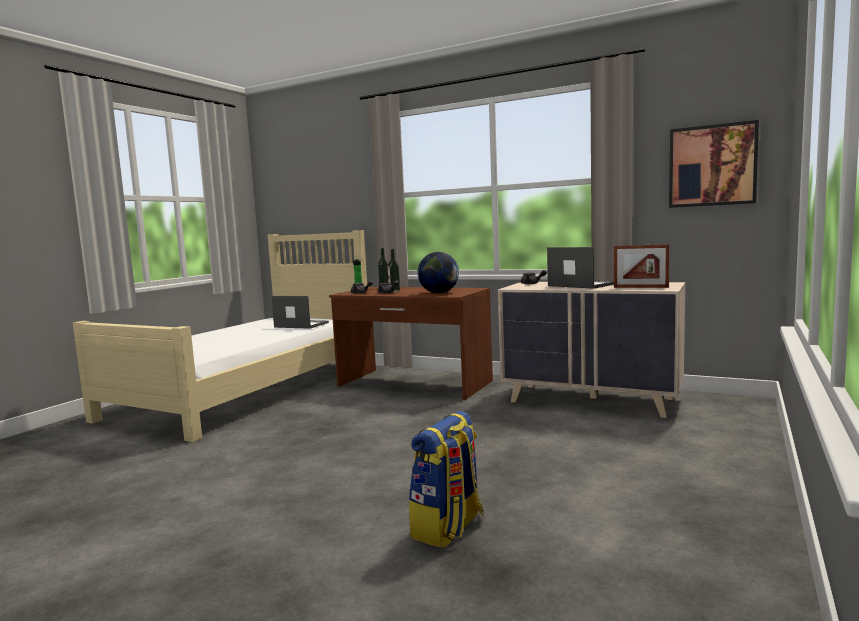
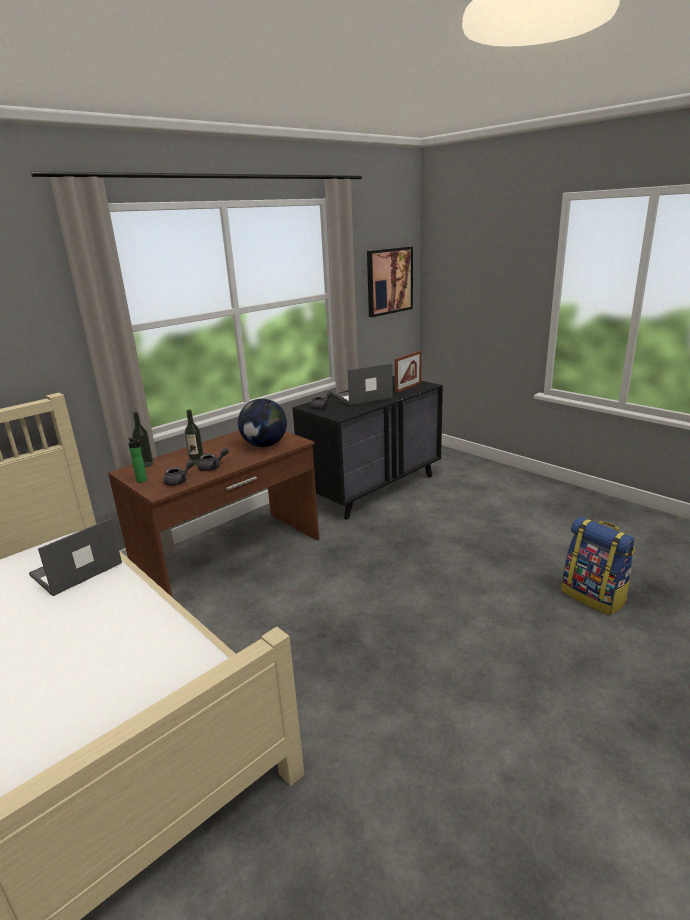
camera: 70 degrees left, 15 degrees up
beige dresser [498,282,685,418] -> black dresser [292,376,443,520]

